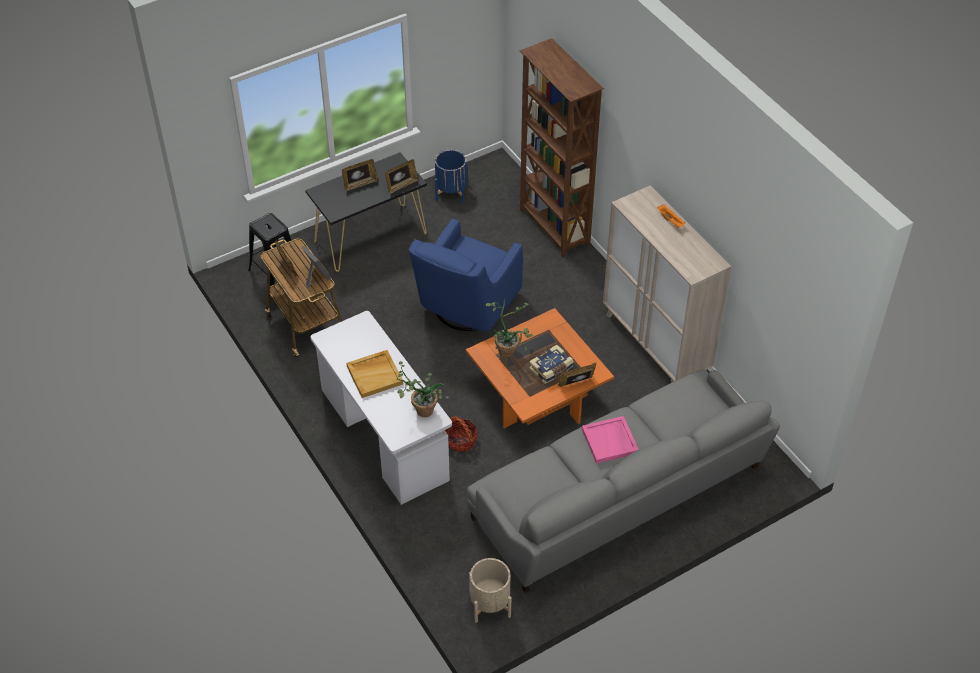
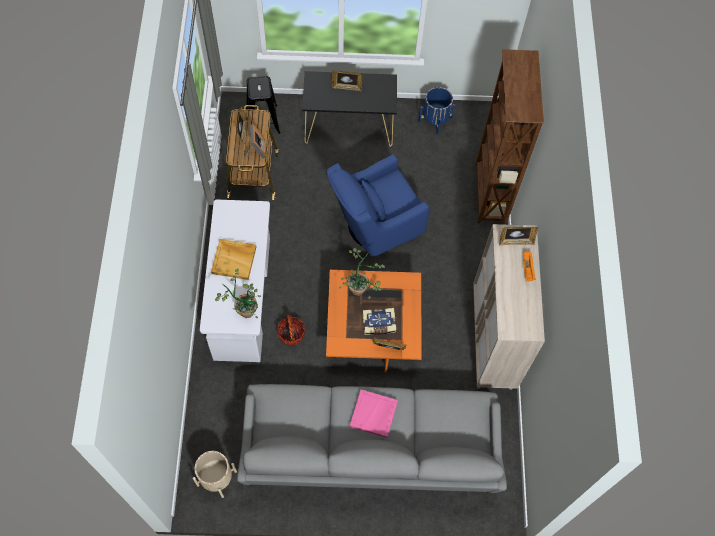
camera: 30 degrees right, 15 degrees up
picture frame [385,159,418,194] -> picture frame moved to [499,227,538,245]

